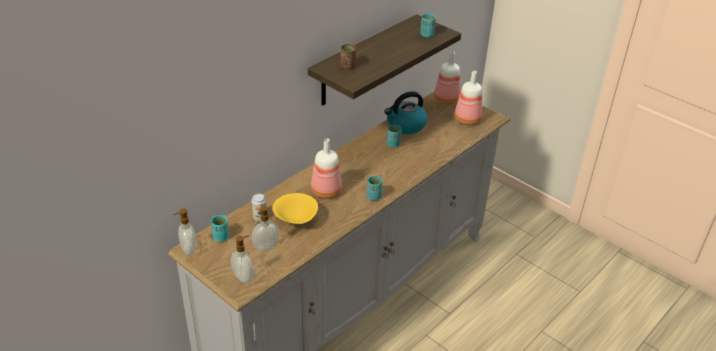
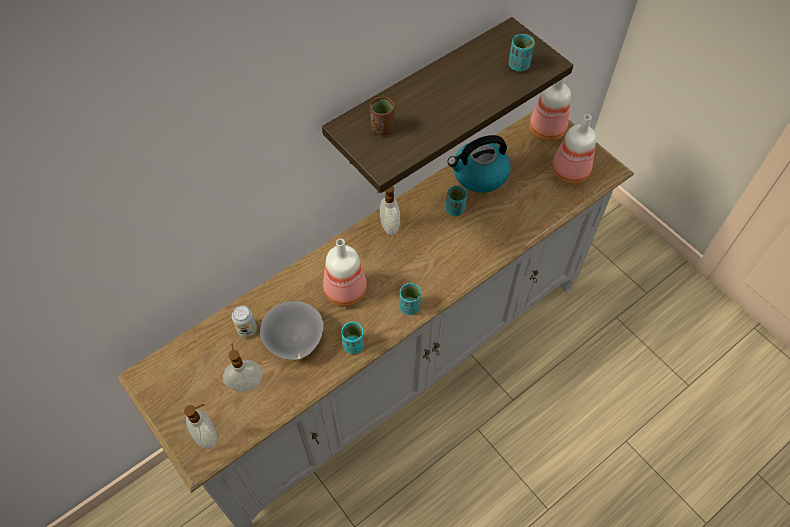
camera: 10 degrees right, 20 degrees up
soap dispenser [173,208,196,256] -> soap dispenser moved to [377,186,400,235]
turquoise cup [211,215,229,241] -> turquoise cup moved to [341,322,364,354]
yellow bowl [273,193,318,224] -> grey bowl [260,301,324,360]

